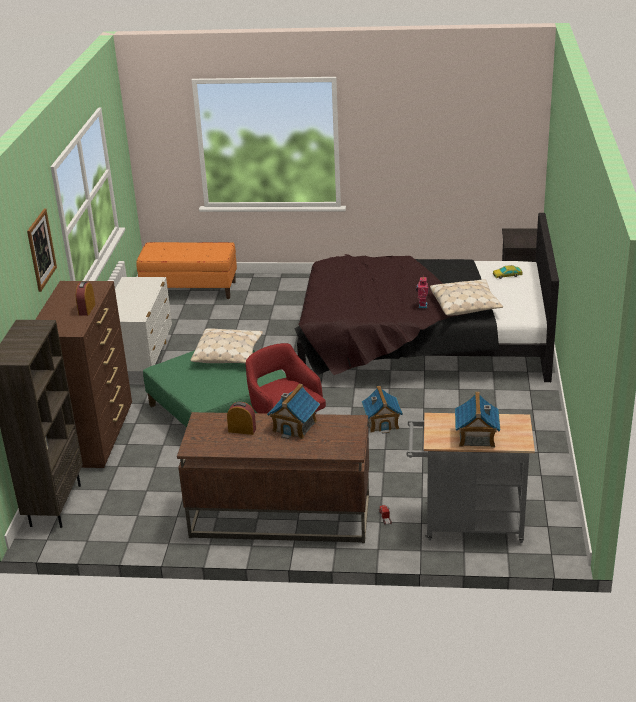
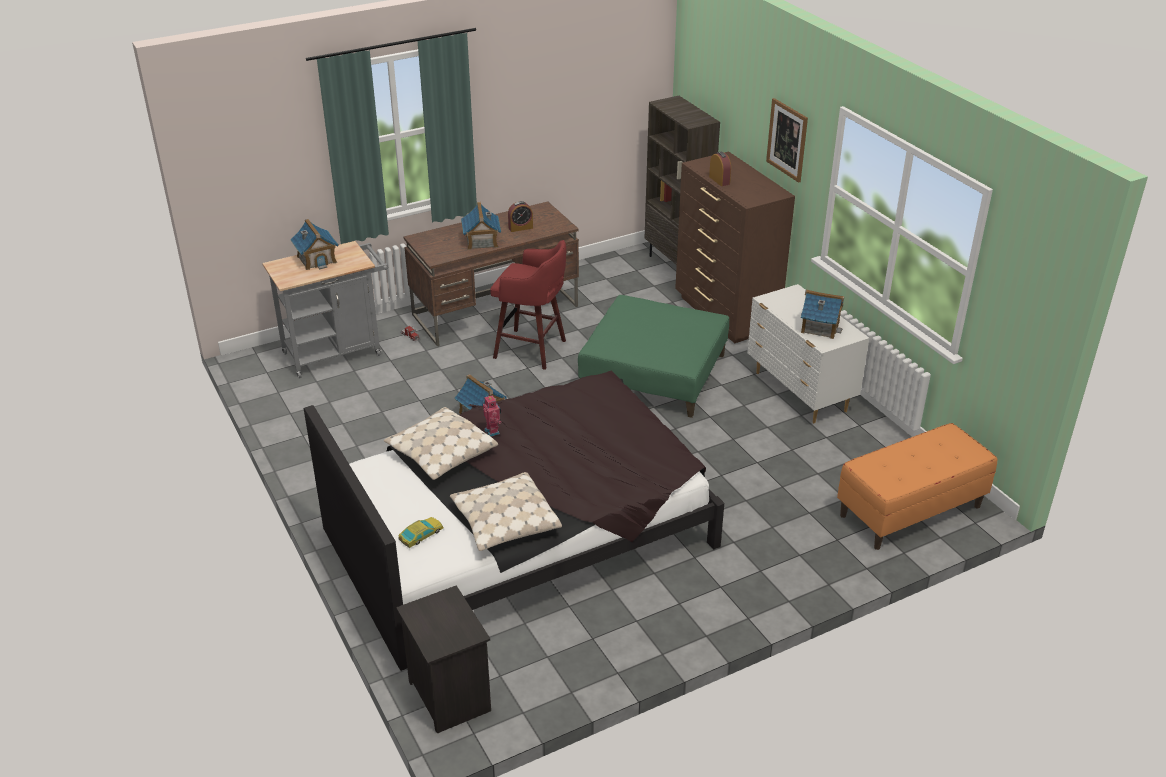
camera: 145 degrees right, 5 degrees up
beige pillow [190,328,263,363] -> beige pillow moved to [450,472,562,551]
none -> toy house [801,290,844,339]

